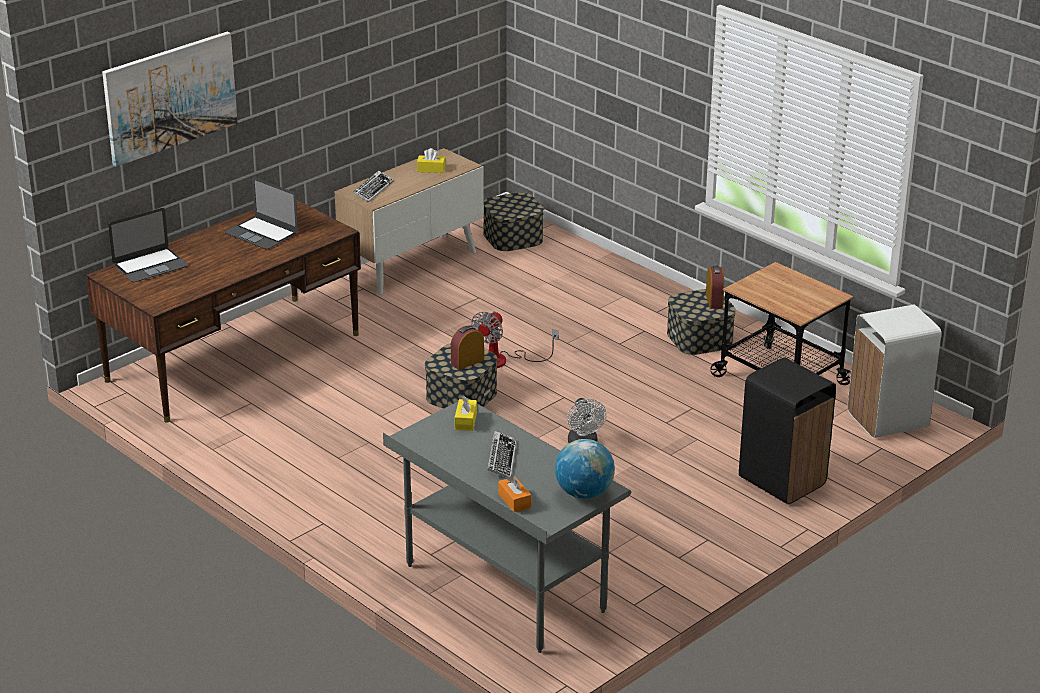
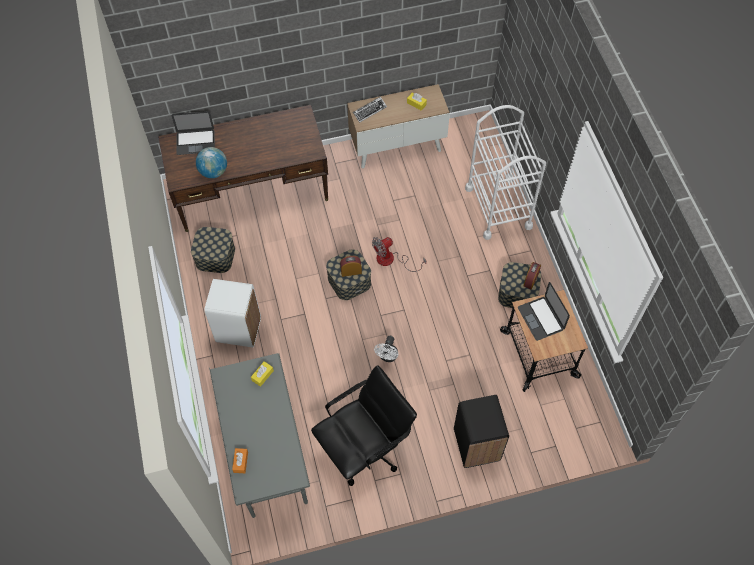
camera: 30 degrees right, 30 degrees up
picture [102,32,238,167] -> none
laptop [225,177,298,249] -> laptop moved to [518,282,570,341]
storage box [483,192,544,251] -> storage box moved to [191,227,235,273]
keyboard [487,431,517,477] -> none
globe [555,439,615,499] -> globe moved to [196,147,227,178]
white trash can [847,304,941,438] -> white trash can moved to [204,279,261,347]
none -> black office chair [311,365,417,486]
none -> white cart [465,105,546,240]

